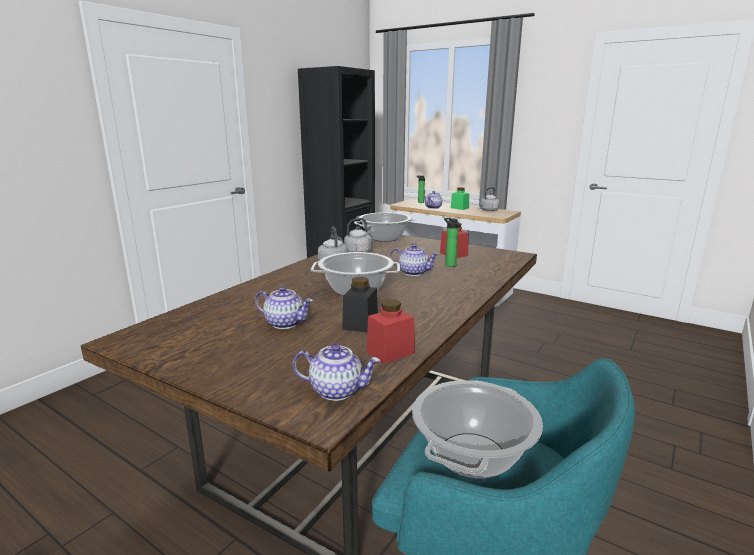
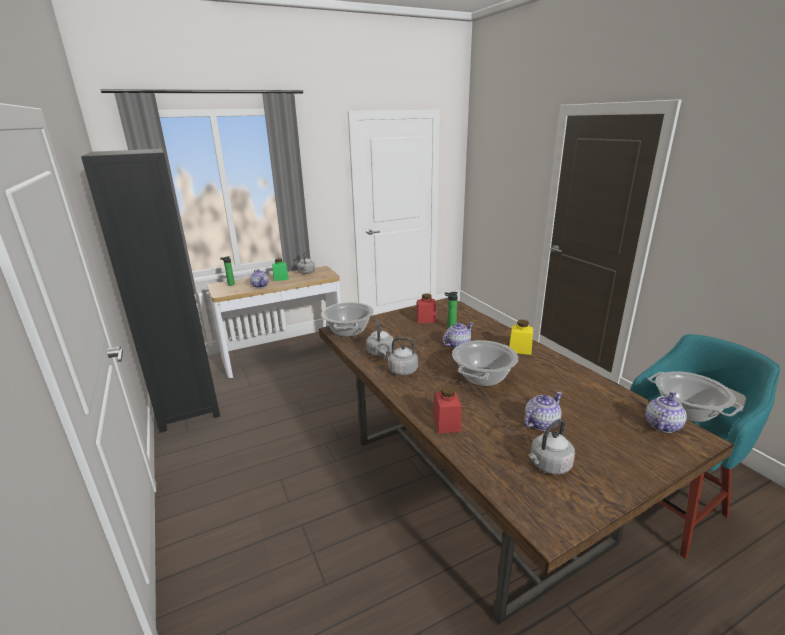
camera: 60 degrees left, 5 degrees up
black jar [342,277,378,332] -> none
red jar [366,299,415,364] -> red jar moved to [433,386,461,433]
none -> yellow jar [509,320,533,355]
none -> grey kettle [529,419,575,475]

